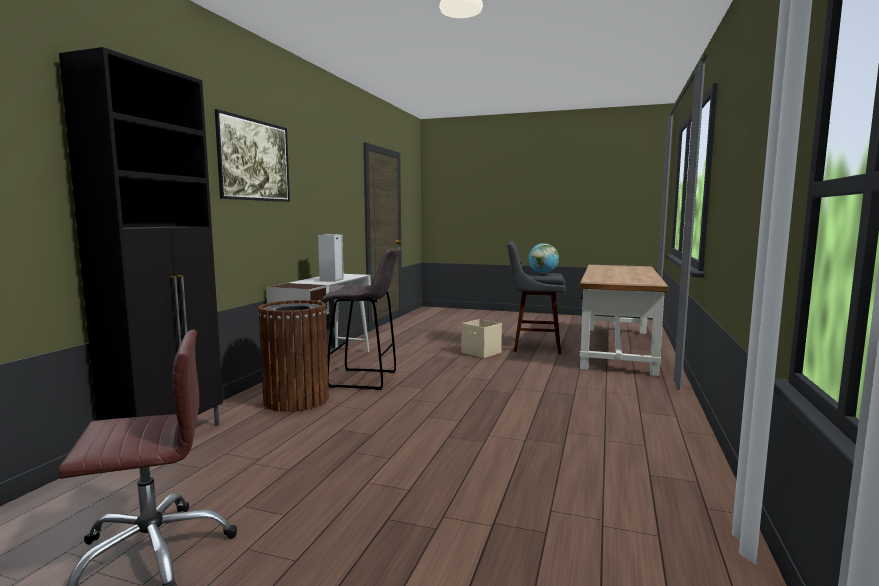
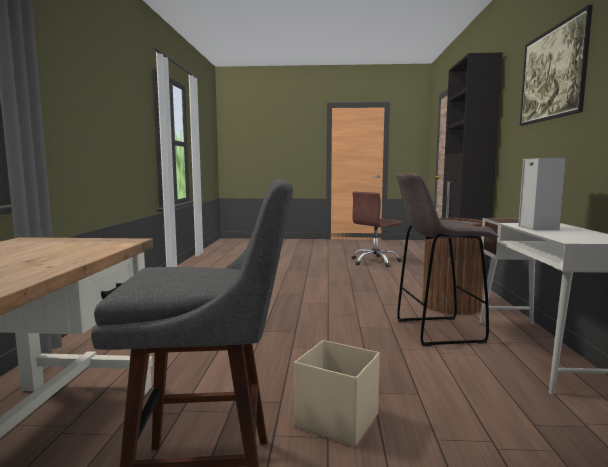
camera: 165 degrees right, 0 degrees up
globe [528,244,559,274] -> none

